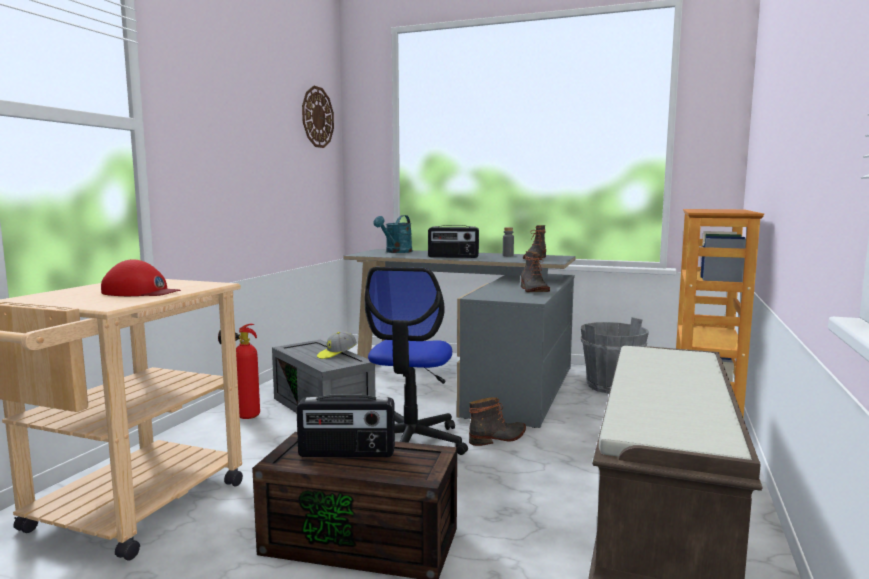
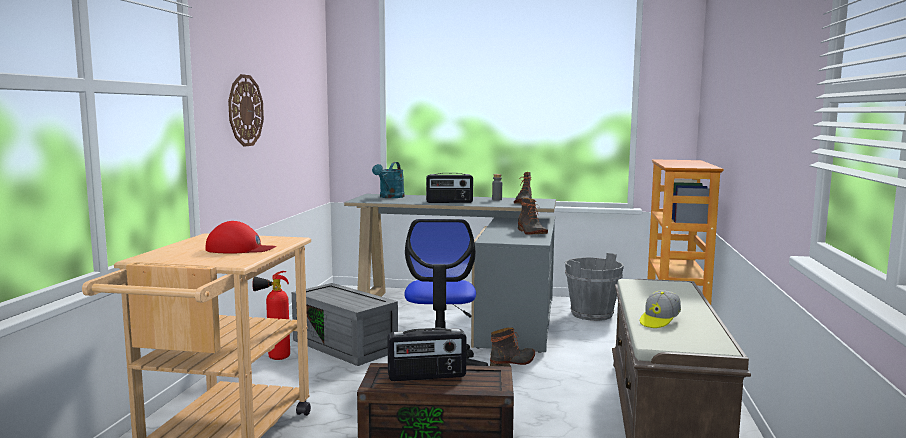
camera: 10 degrees left, 0 degrees up
wall clock [302,86,334,148] -> wall clock moved to [228,74,264,147]
cap [317,331,357,359] -> cap moved to [640,290,681,328]

